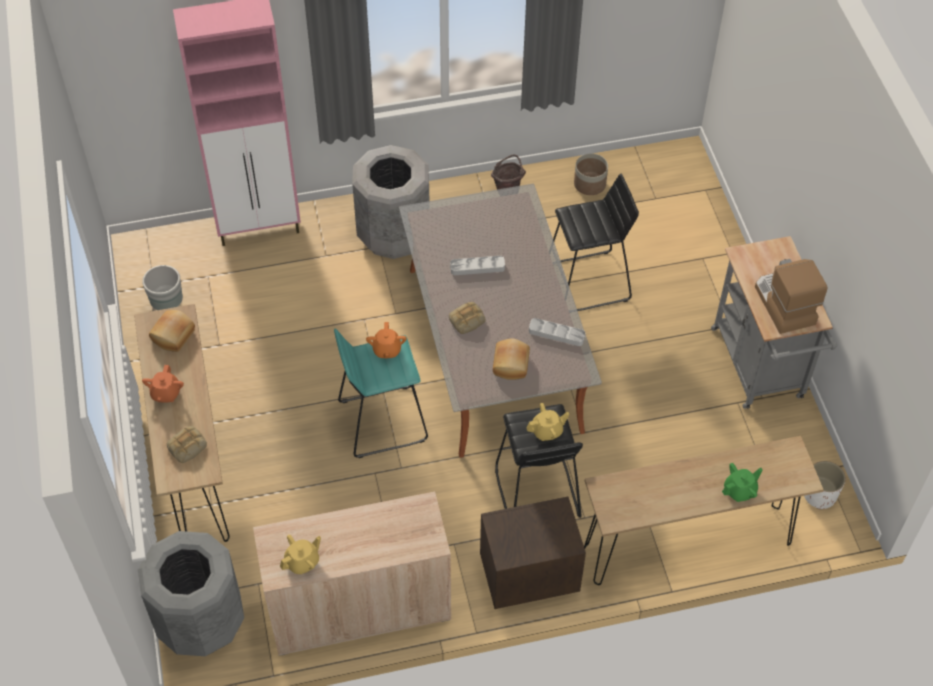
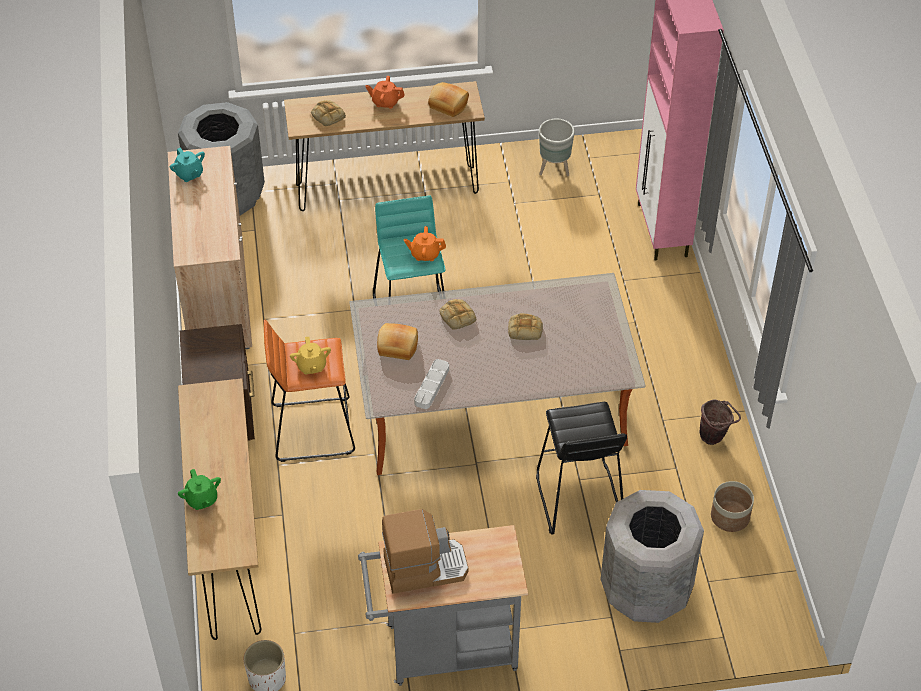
camera: 95 degrees right, 5 degrees down
yellow teapot [280,535,321,574] -> turquoise teapot [170,147,205,182]
grey trash can [352,145,429,259] -> grey trash can moved to [600,490,704,623]
grey tray [450,256,505,275] -> bread [508,313,543,340]
black stool [495,404,583,518] -> orange stool [264,320,355,462]

